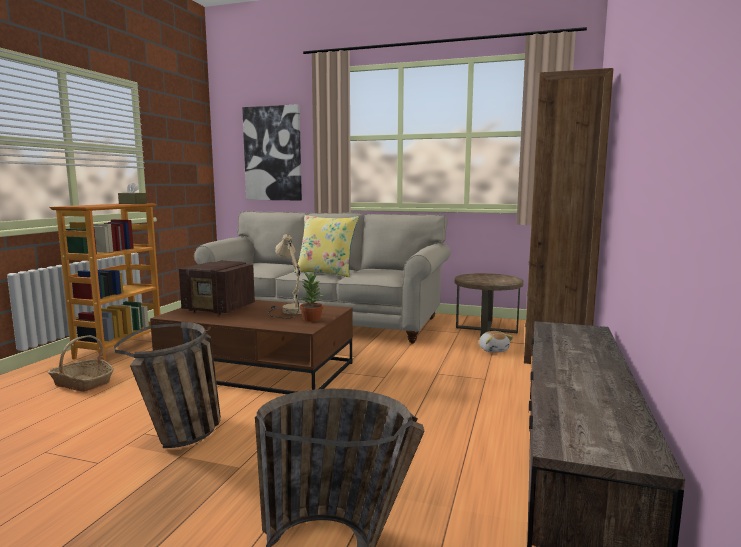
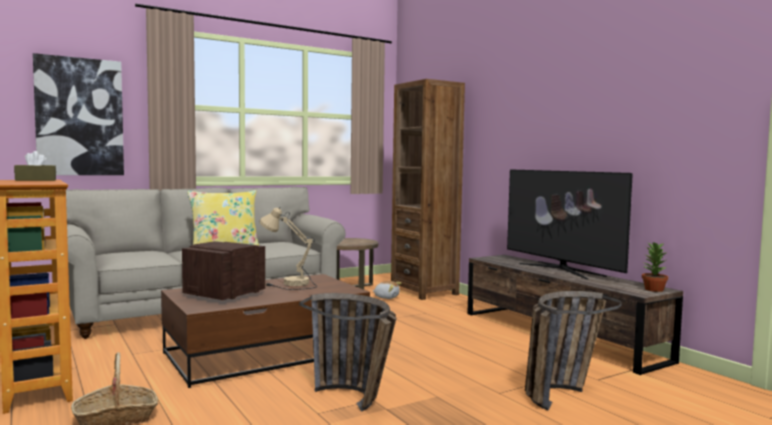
camera: 50 degrees left, 5 degrees down
radio [179,261,255,315] -> radio turned 150 degrees clockwise [182,241,265,300]
potted plant [300,271,323,322] -> potted plant moved to [642,242,668,292]
none -> television [507,169,633,279]

